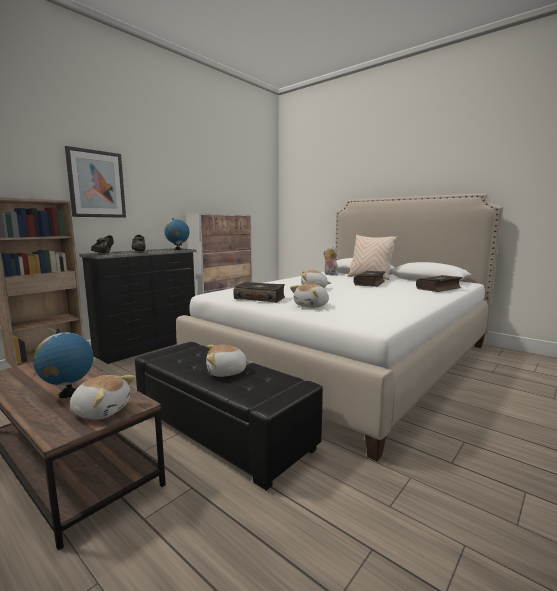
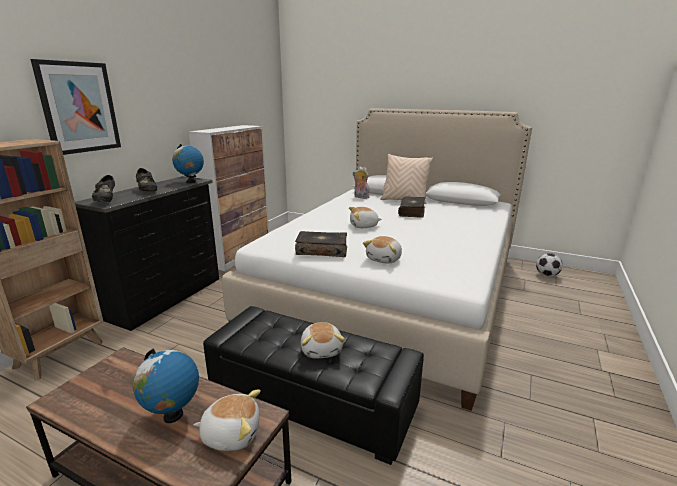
camera: 15 degrees left, 10 degrees up
plush toy [206,345,252,377] -> plush toy turned 75 degrees counterclockwise [301,322,345,359]
book [416,275,462,292] -> none
none -> football [536,253,563,277]

